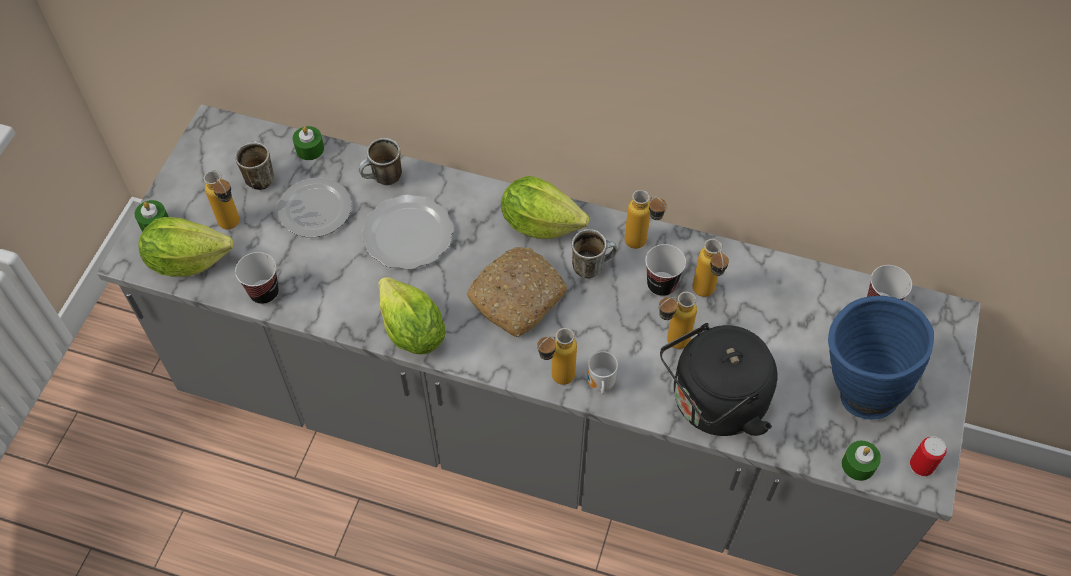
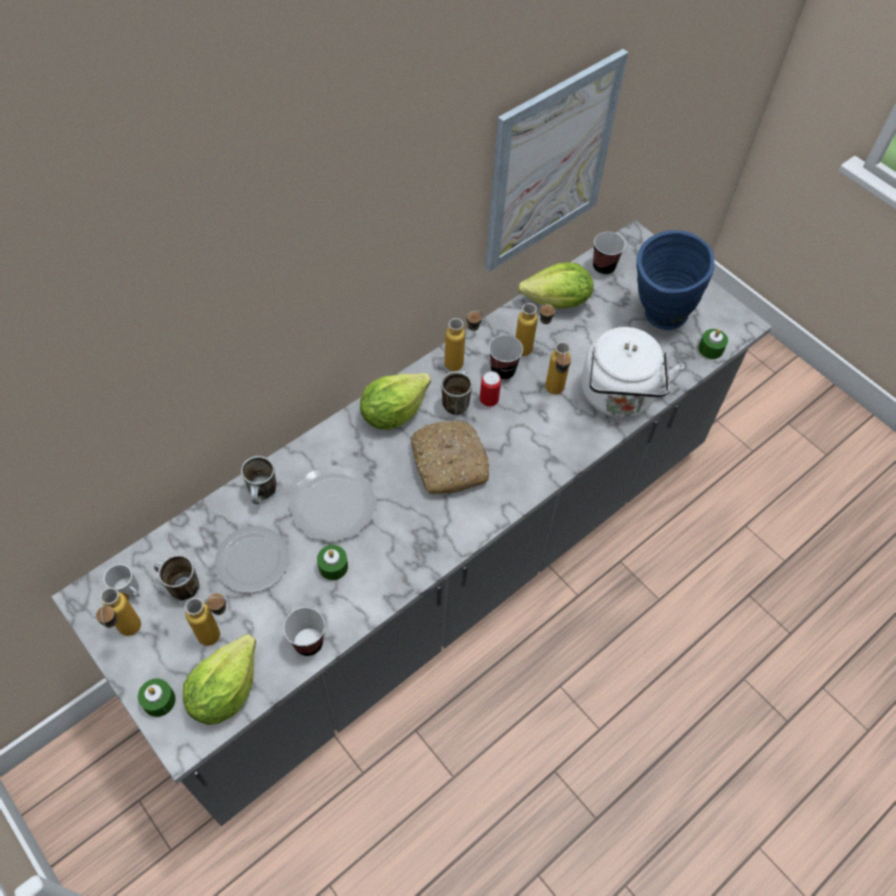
camera: 60 degrees left, 0 degrees up
green candle [293,126,324,160] -> green candle moved to [317,545,348,580]
lettuce [379,277,445,354] -> lettuce moved to [518,262,593,309]
bottle [537,328,577,385] -> bottle moved to [96,587,141,636]
mug [587,351,618,395] -> mug moved to [104,564,140,600]
black kettle [660,323,777,436] -> white kettle [581,327,684,418]
can [910,436,947,477] -> can moved to [480,371,501,408]
none -> picture [485,49,628,272]

